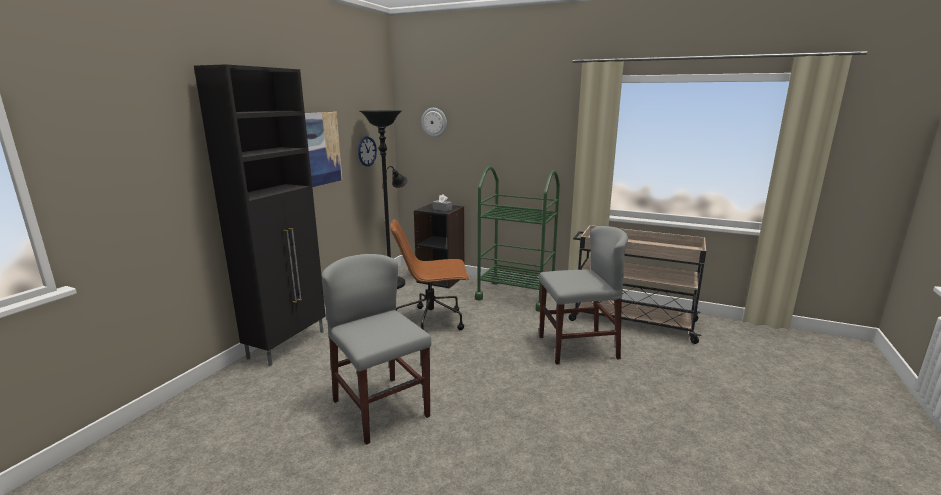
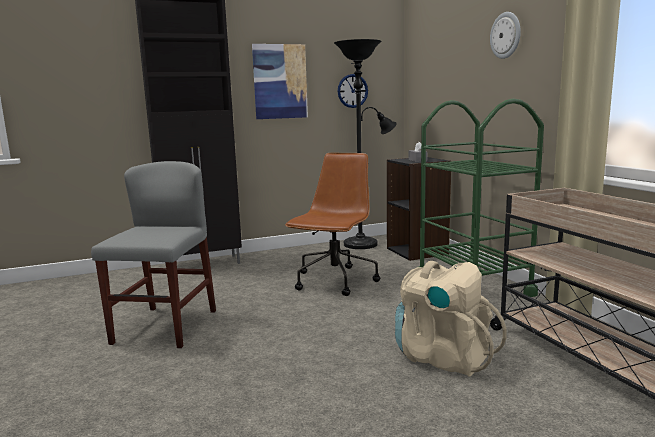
camera: 45 degrees right, 5 degrees down
brown office chair [390,219,469,330] -> brown office chair turned 75 degrees clockwise [285,153,380,296]
wall clock [421,108,447,137] -> wall clock moved to [490,12,521,59]
grey chair [539,226,628,365] -> beige backpack [395,261,507,376]

